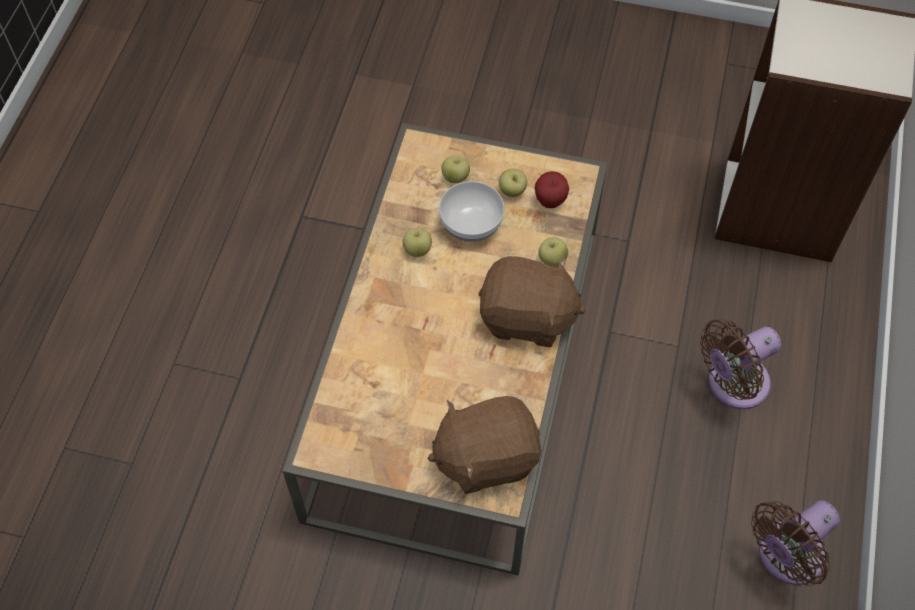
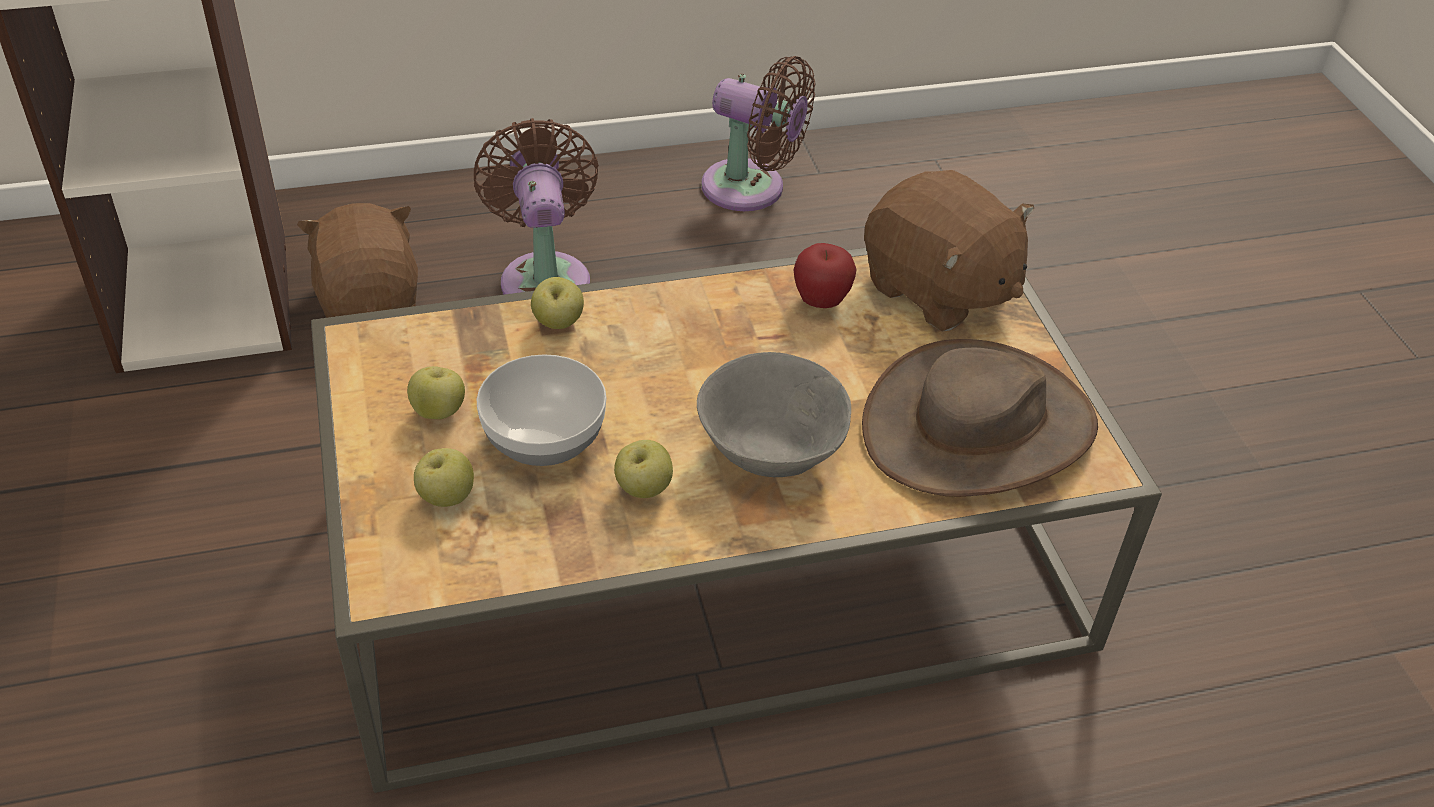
camera: 120 degrees left, 15 degrees down
brown plush toy [478,256,586,347] -> brown plush toy moved to [297,203,418,318]
apple [535,171,569,208] -> apple moved to [793,243,857,308]
brown fan [700,319,781,409] -> brown fan turned 135 degrees counterclockwise [474,118,599,295]
none -> grey bowl [697,352,851,477]
none -> brown hat [862,339,1098,497]

